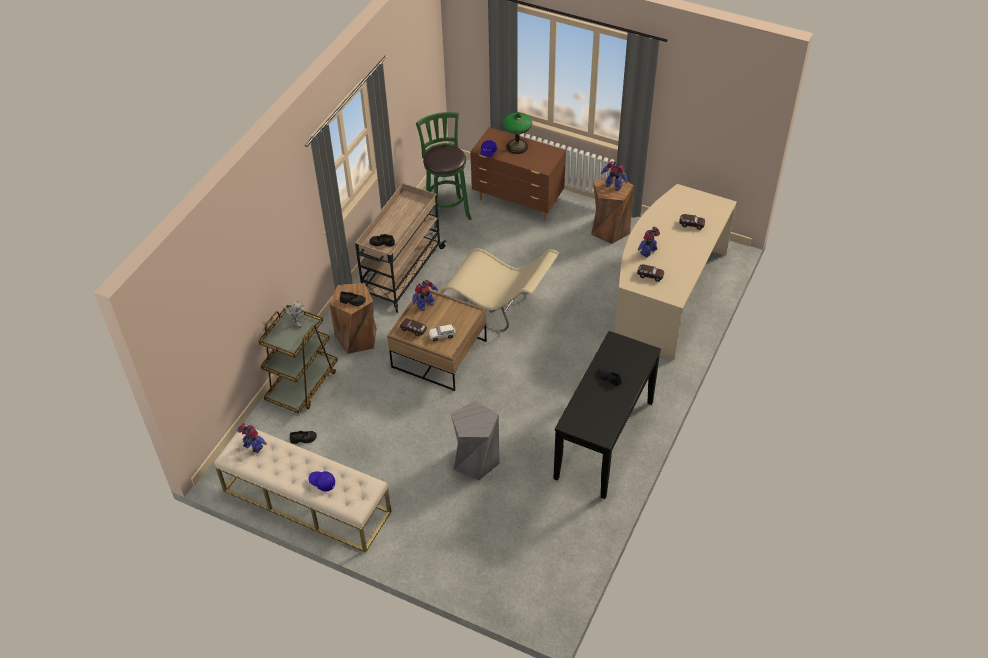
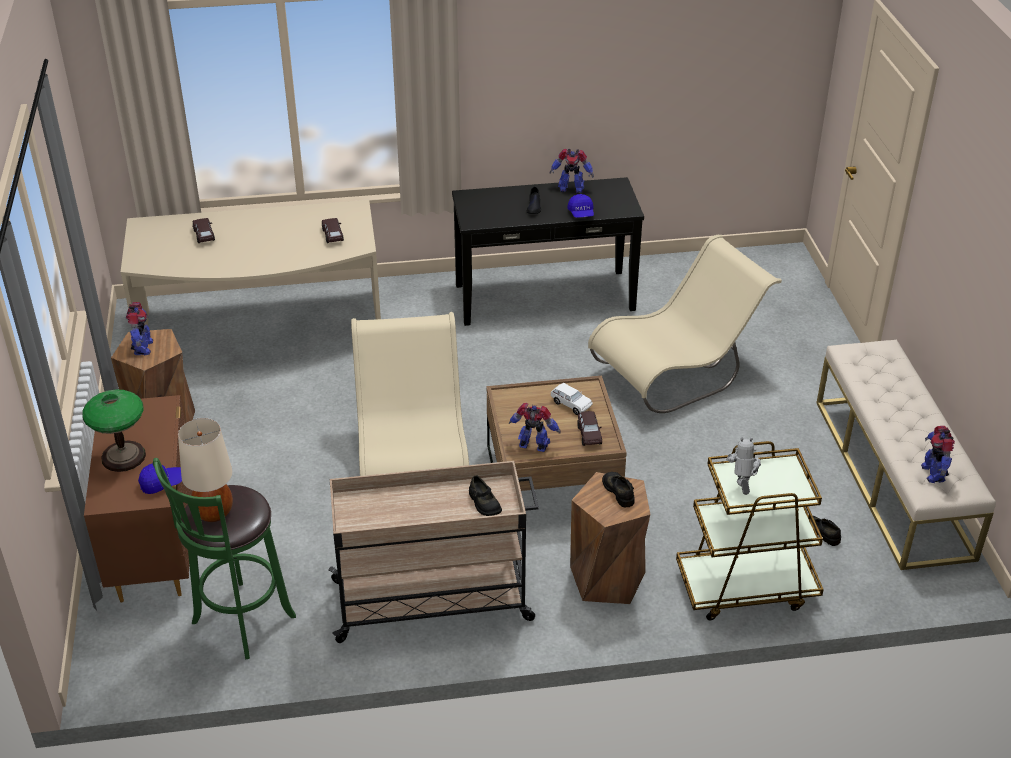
camera: 125 degrees left, 10 degrees down
blue cap [308,471,335,491] -> blue cap moved to [567,194,594,218]
grey stool [451,401,499,480] -> beige chair [588,235,782,413]
toy robot [638,227,660,258] -> toy robot moved to [550,149,594,194]
none -> beige table lamp [178,418,233,522]

